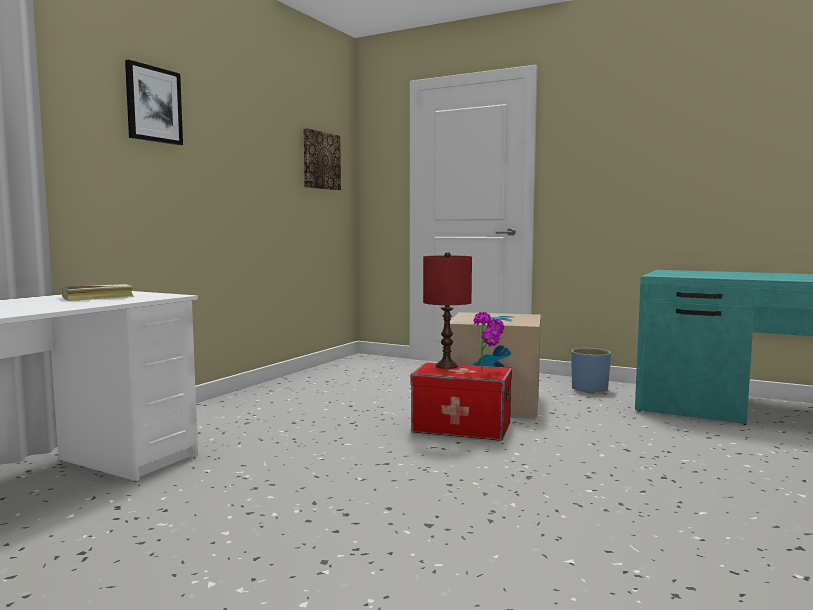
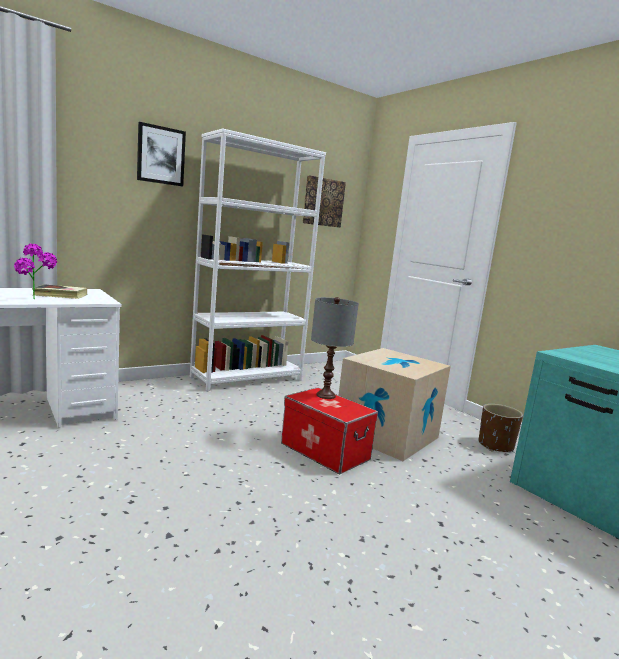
camera: 25 degrees right, 5 degrees up
red table lamp [423,252,472,369] -> grey table lamp [311,297,359,399]
potted plant [474,312,504,371] -> potted plant moved to [14,244,57,299]
blue planter [571,348,611,394] -> brown planter [479,404,523,452]
none -> white bookcase [190,129,326,392]

